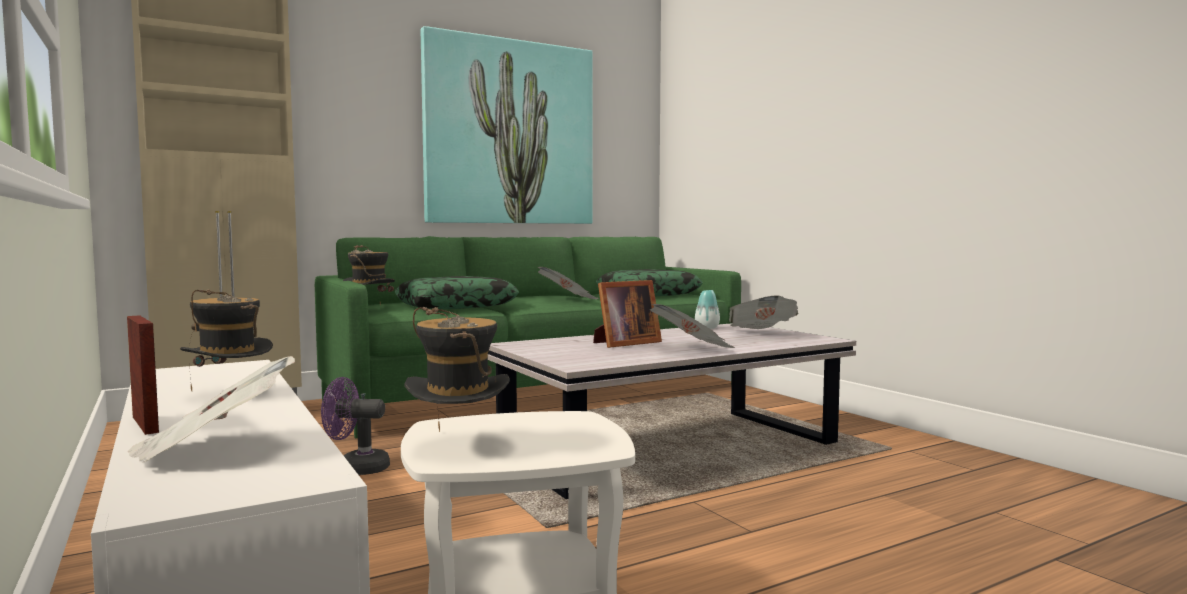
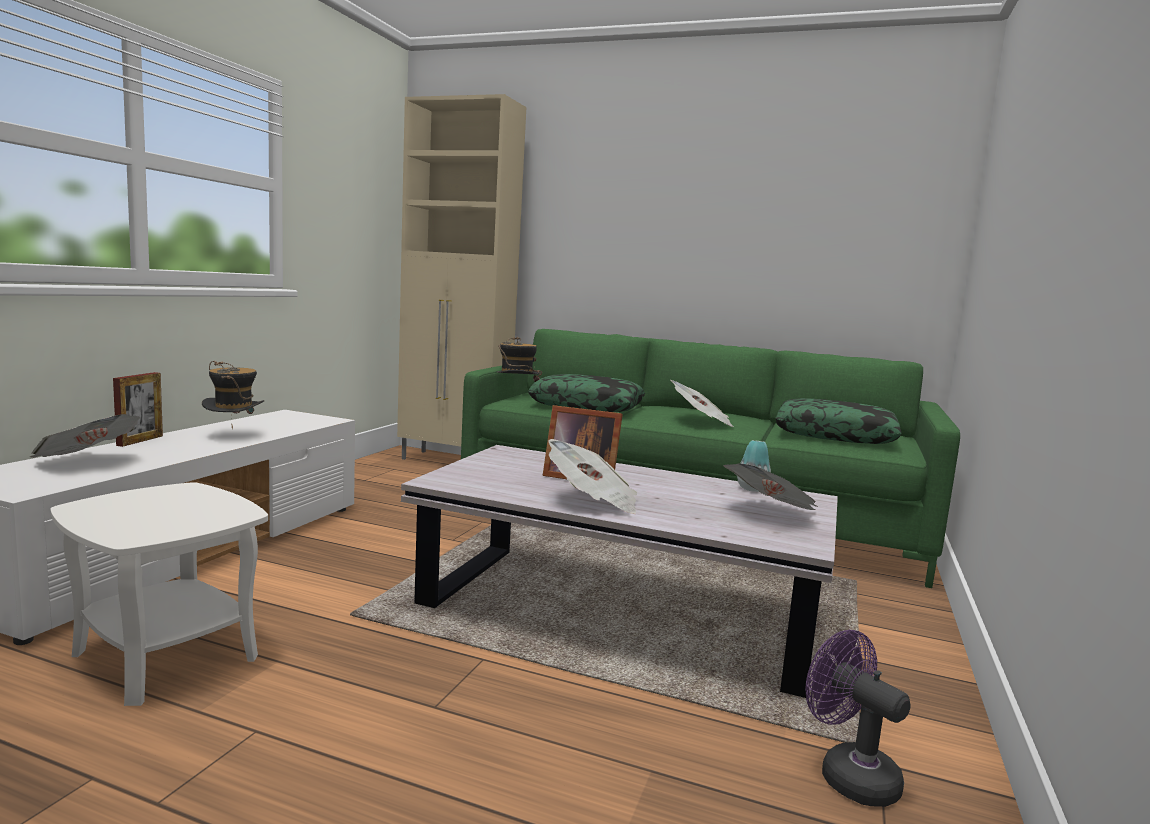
camera: 50 degrees right, 5 degrees up
purple fan [321,377,390,475] -> purple fan moved to [805,630,911,807]
hat [404,307,510,432] -> none
picture [421,26,593,224] -> none

